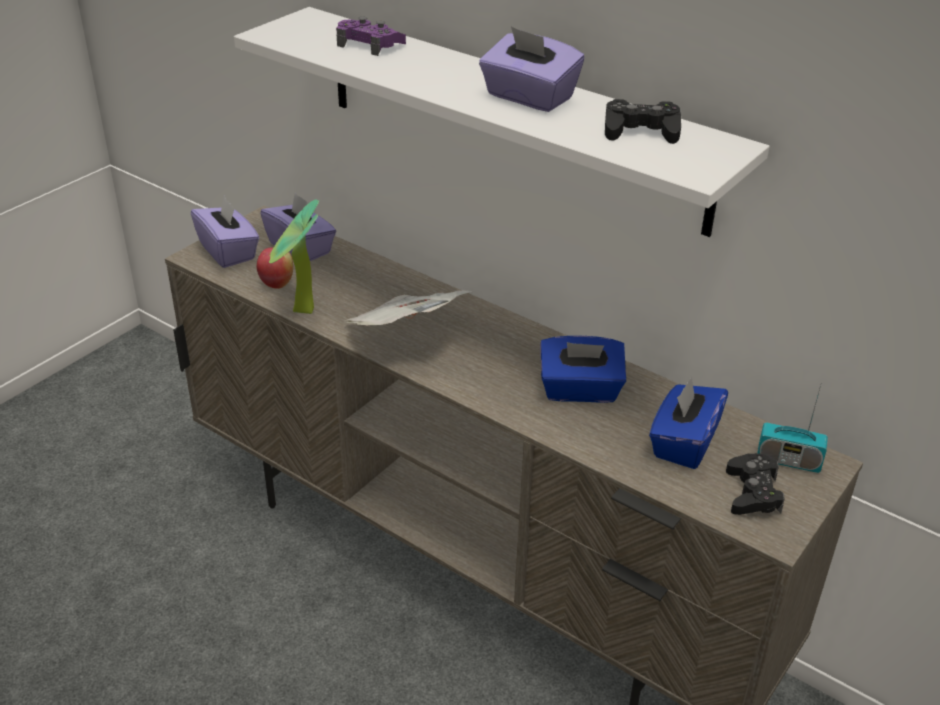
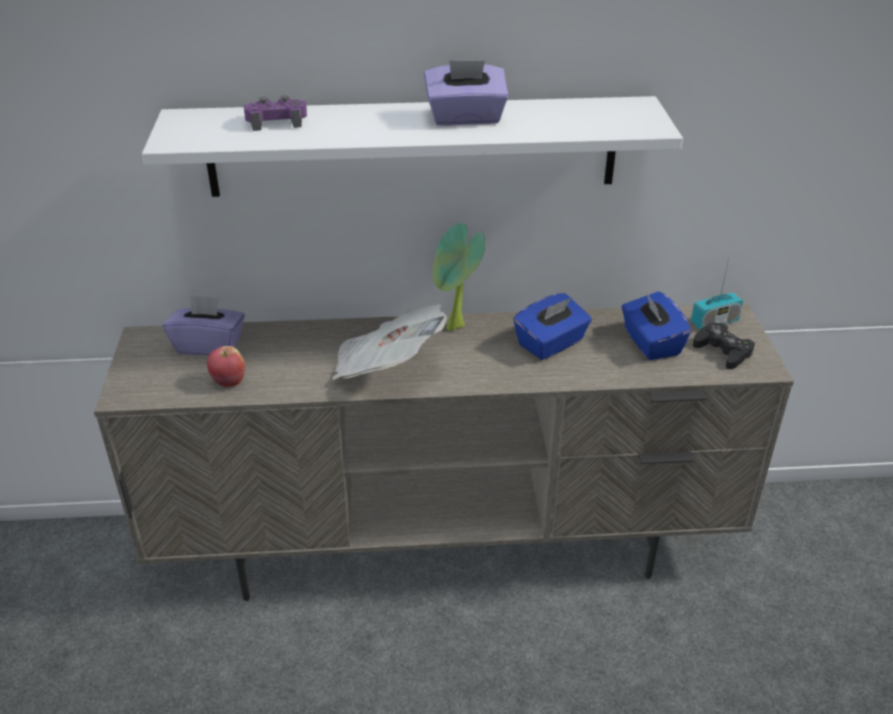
camera: 40 degrees left, 0 degrees up
purple tissue box [191,195,259,268] -> none
potted plant [269,199,319,314] -> potted plant moved to [433,223,485,331]
black game controller [605,99,681,144] -> none

